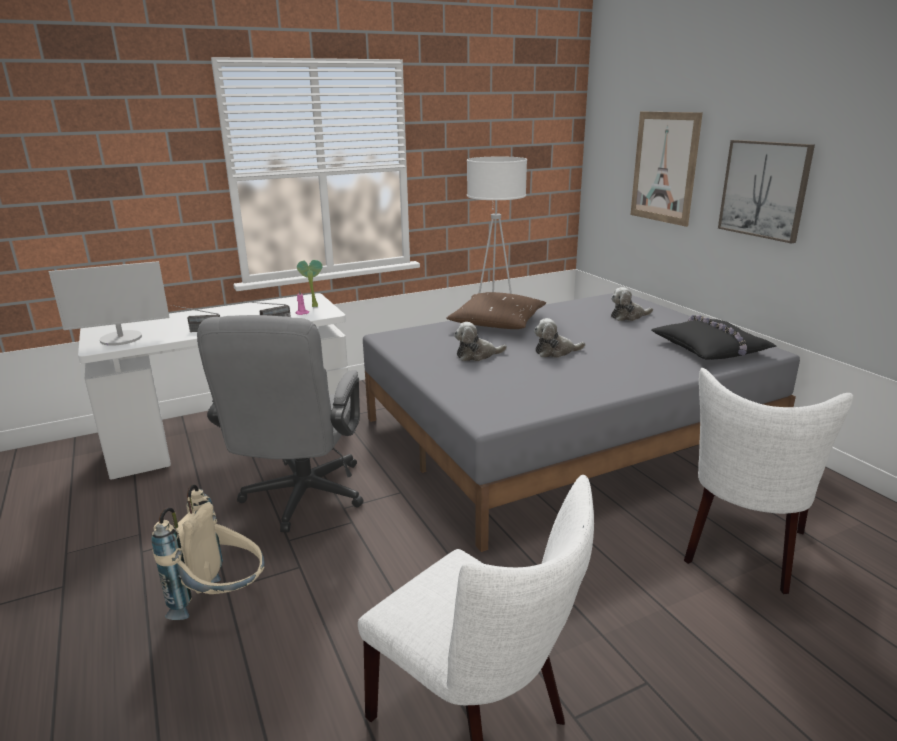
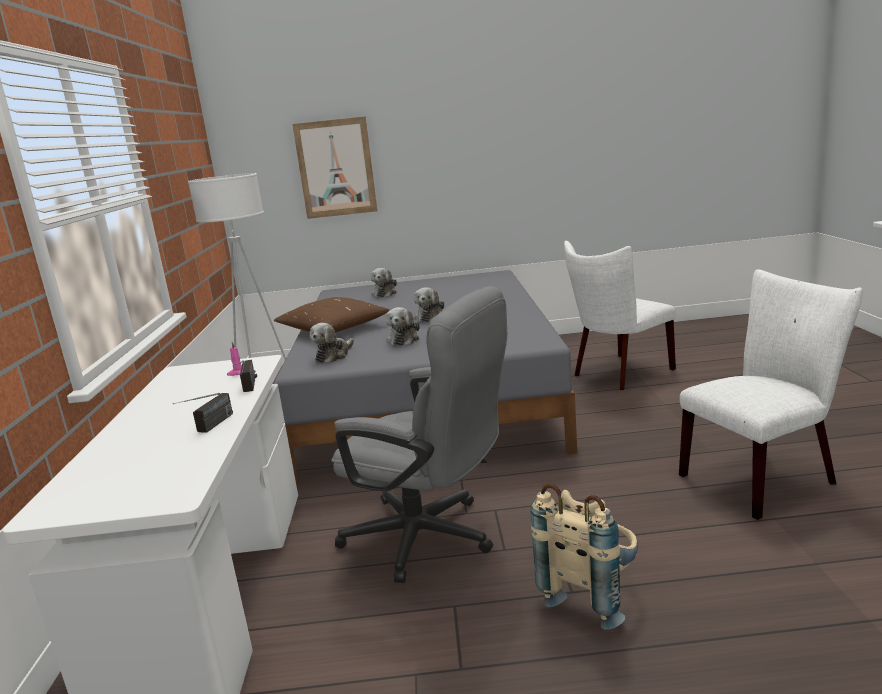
camera: 65 degrees left, 5 degrees down
monitor [49,261,170,346] -> none
potted plant [297,260,323,307] -> none
black pillow [651,315,776,360] -> none
white chair [684,368,853,594] -> white chair turned 90 degrees clockwise [564,240,676,390]
picture [718,140,815,243] -> none
none -> plush toy [310,323,354,363]

